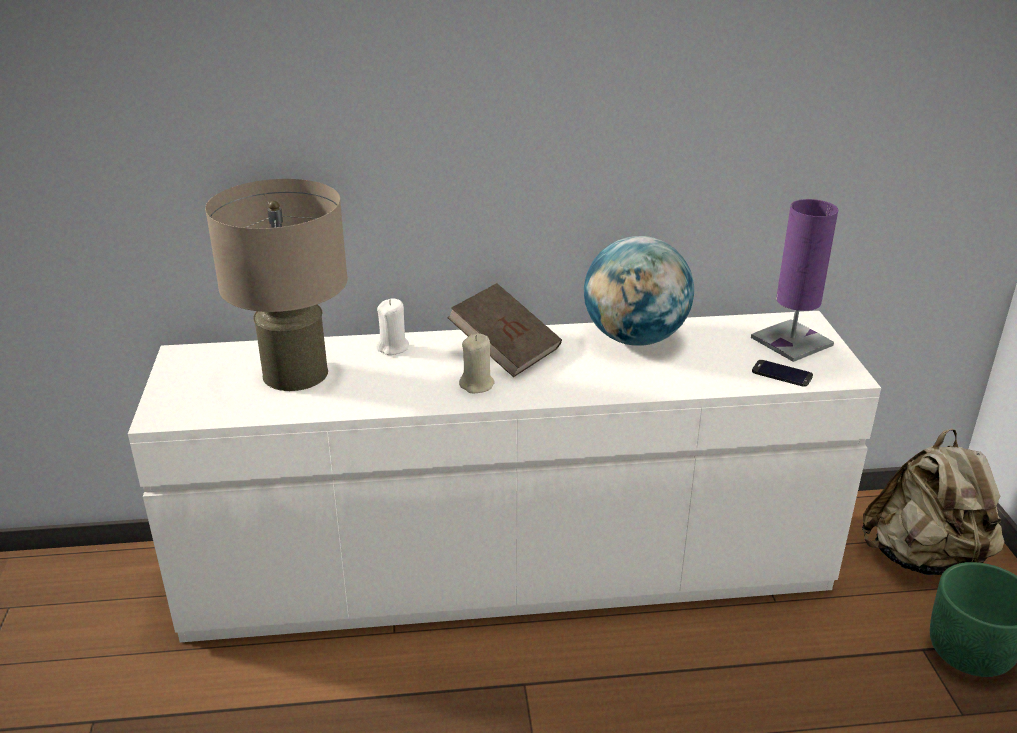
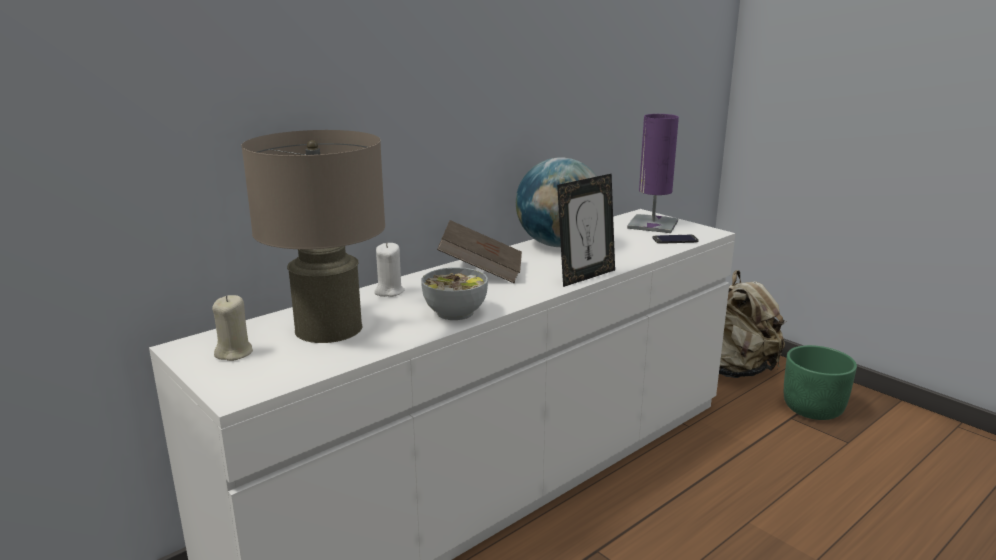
camera: 35 degrees left, 10 degrees down
beige candle [459,334,495,393] -> beige candle moved to [212,295,253,361]
none -> bowl [421,267,488,320]
none -> picture frame [557,174,615,287]

